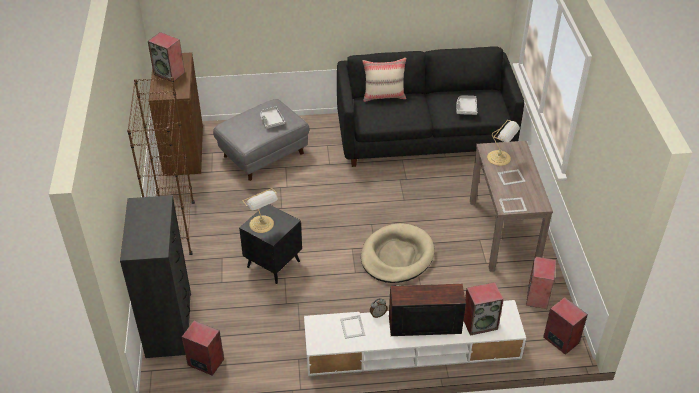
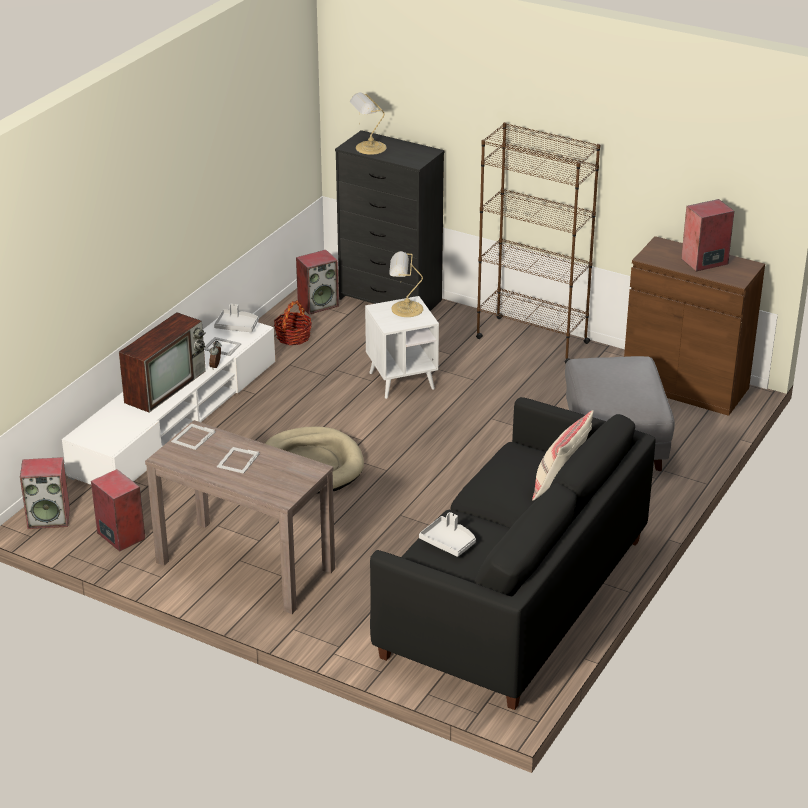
camera: 125 degrees right, 10 degrees down
black side table [239,204,302,284] -> white side table [365,296,439,399]
grey tray [261,106,285,129] -> grey tray moved to [214,304,259,332]
speaker [464,282,504,336] -> none
table lamp [487,120,520,166] -> table lamp moved to [350,93,386,155]
none -> basket [274,300,312,345]

